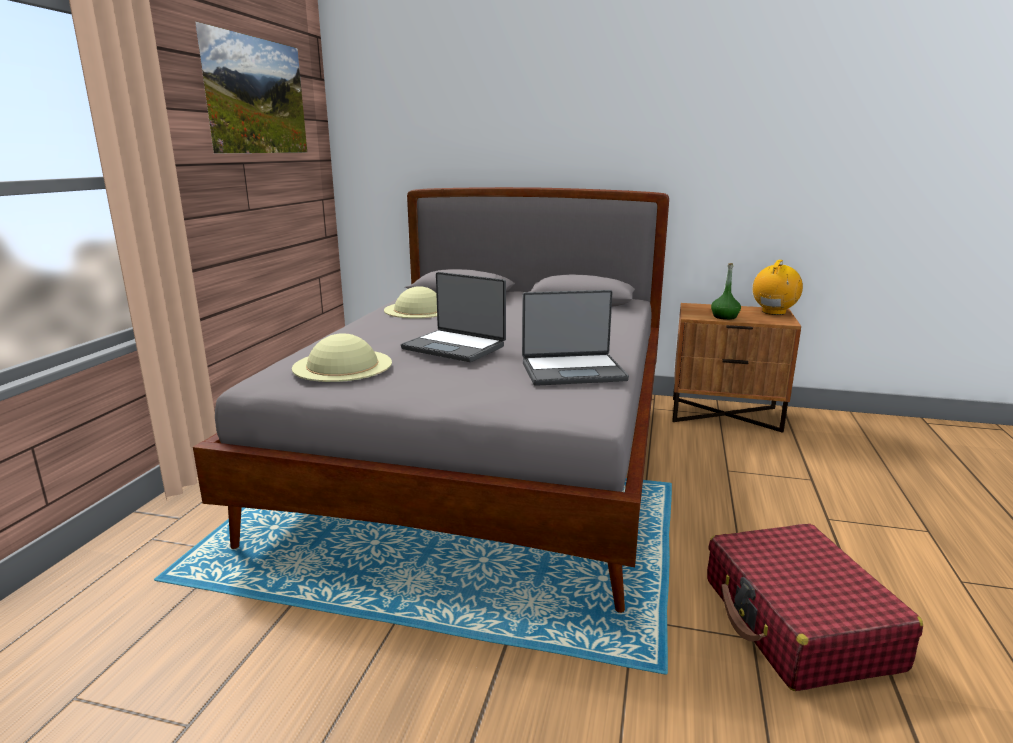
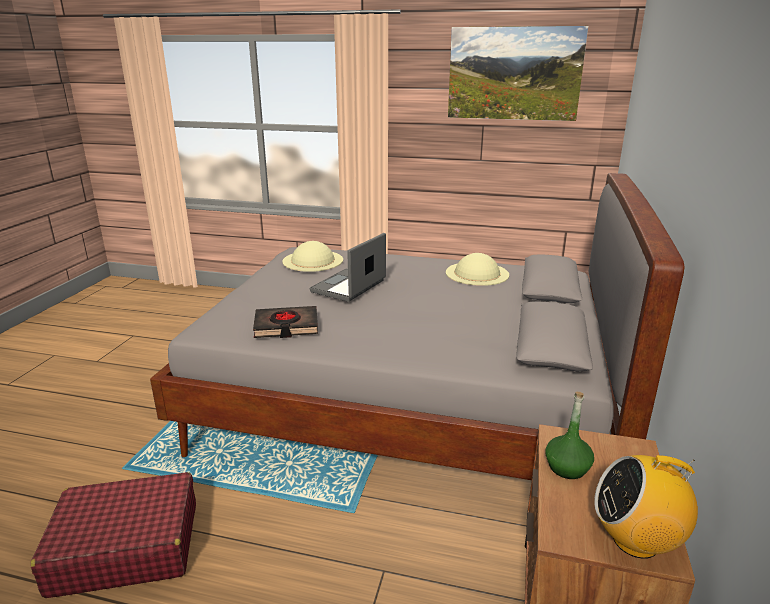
camera: 90 degrees right, 5 degrees up
laptop [522,290,629,386] -> black book [253,306,318,338]
radio [753,260,803,315] -> radio turned 150 degrees clockwise [594,455,698,559]

